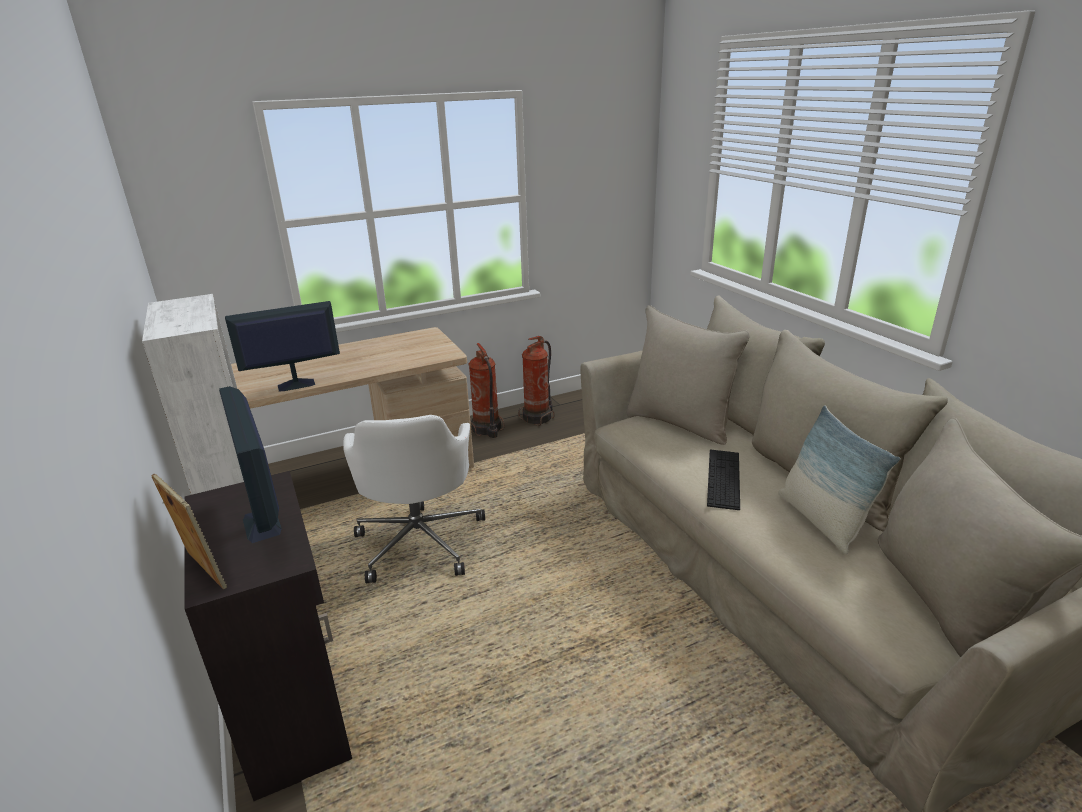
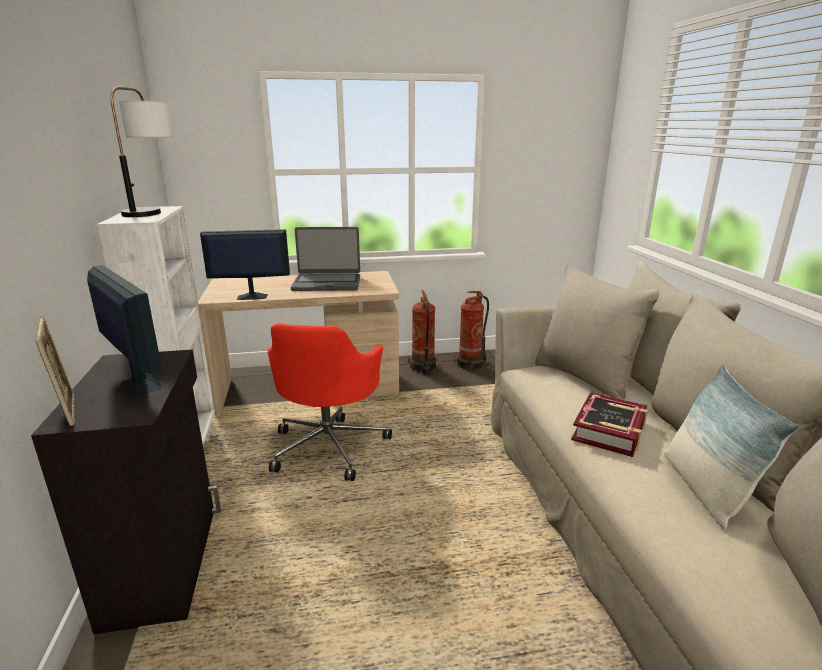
camera: 15 degrees right, 5 degrees down
monitor [219,386,282,543] -> monitor turned 150 degrees clockwise [87,265,162,397]
white office chair [343,415,485,583] -> red office chair [268,323,392,481]
keyboard [707,449,740,510] -> book [571,392,648,457]
none -> table lamp [110,87,173,217]
none -> laptop [291,227,360,291]

